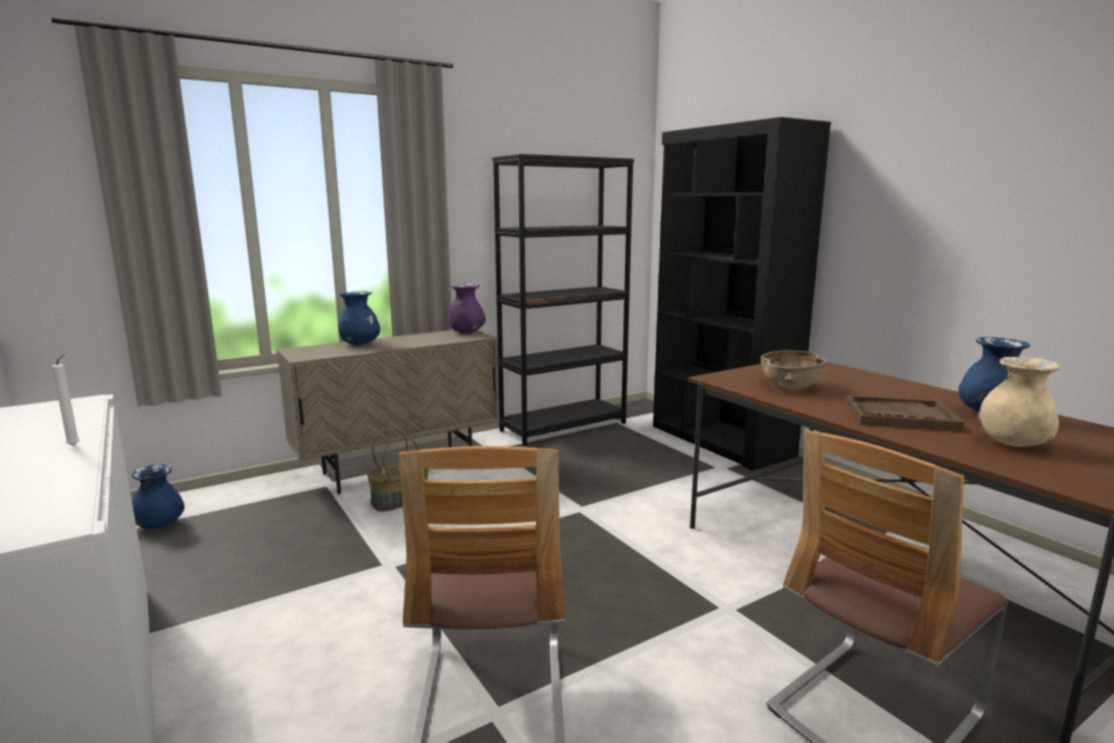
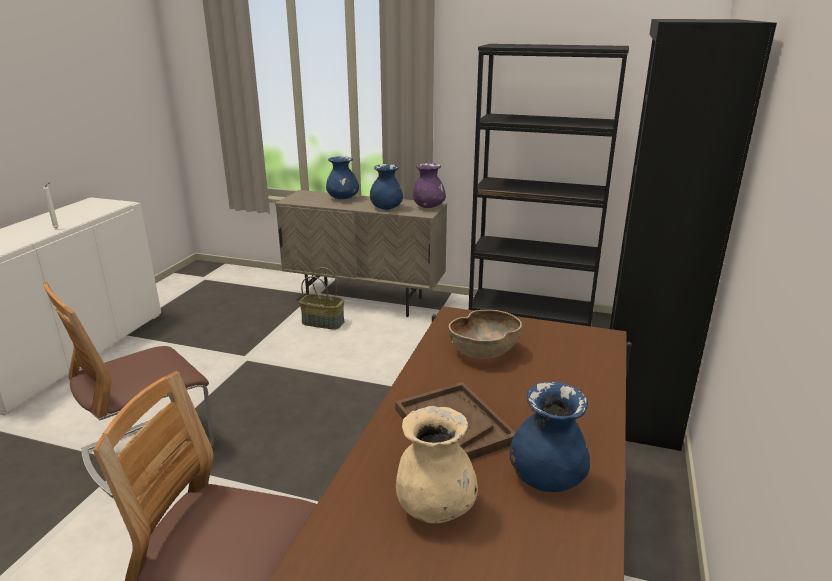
camera: 50 degrees right, 10 degrees up
blue vase [131,464,185,529] -> blue vase moved to [370,164,403,210]

